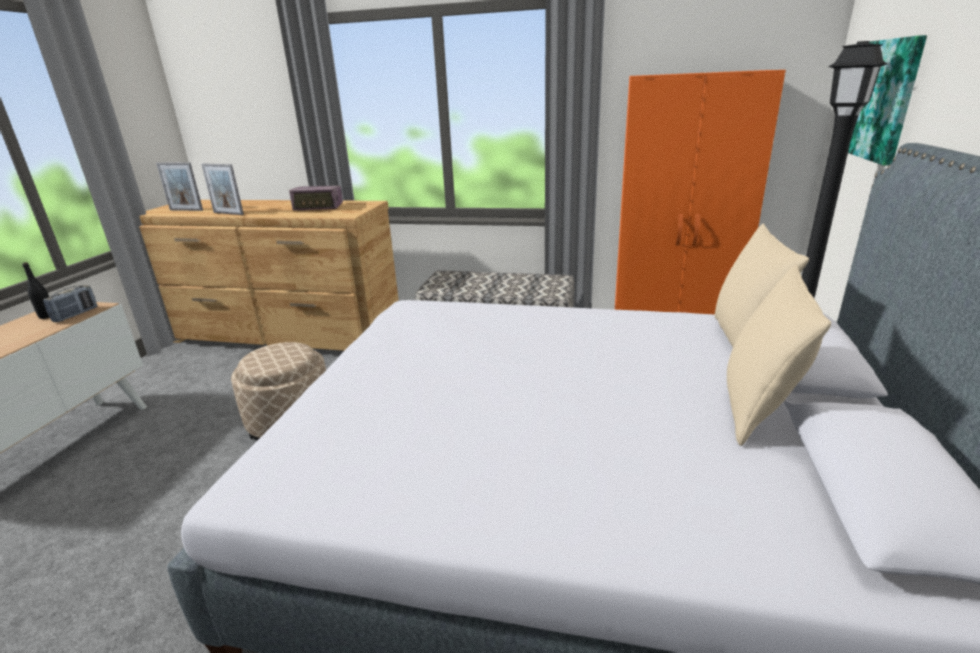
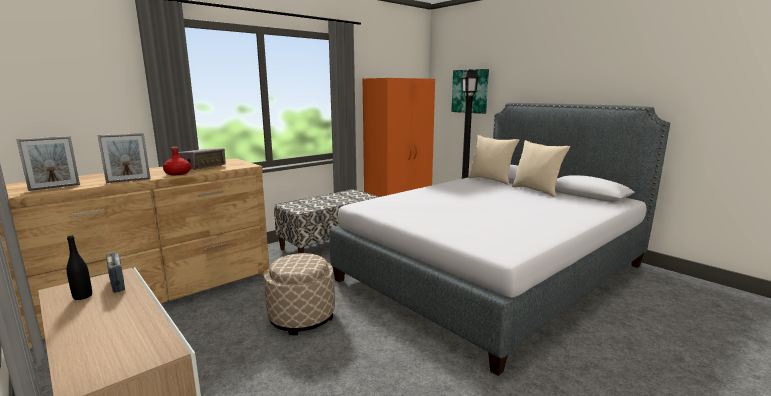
camera: 55 degrees left, 10 degrees down
none -> red bottle [163,147,191,175]

